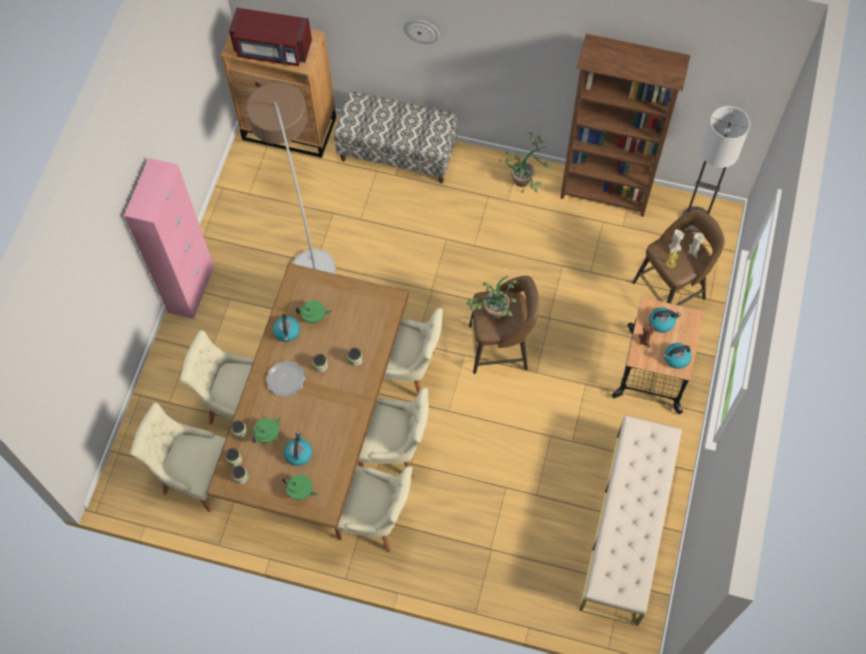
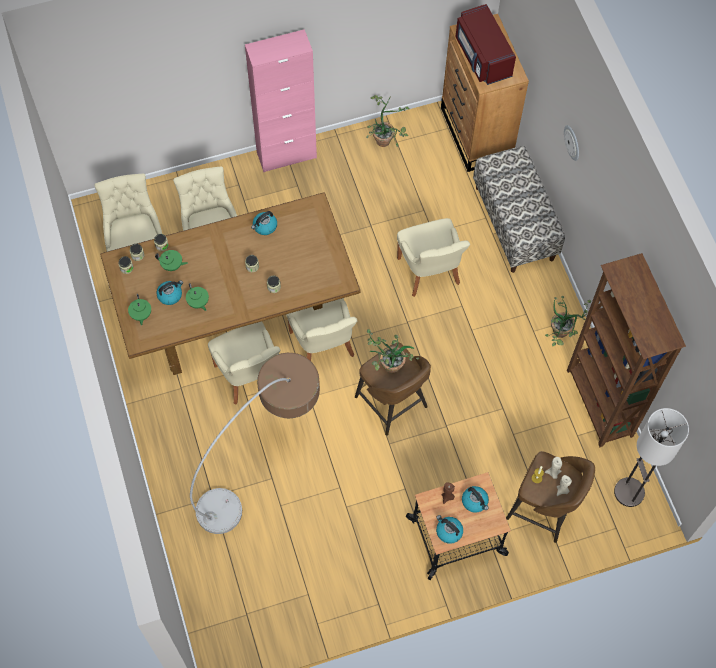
camera: 55 degrees right, 0 degrees up
floor lamp [246,82,336,274] -> floor lamp moved to [190,353,320,534]
plate [266,361,305,397] -> none
green teapot [296,300,332,323] -> green teapot moved to [186,283,209,311]
beige chair [334,466,412,552] -> beige chair moved to [397,218,470,297]
beige bench [579,416,682,626] -> none
none -> potted plant [366,95,410,147]

